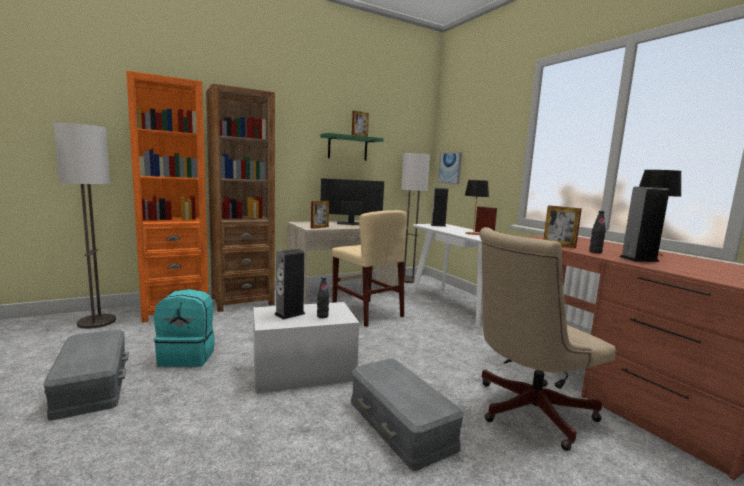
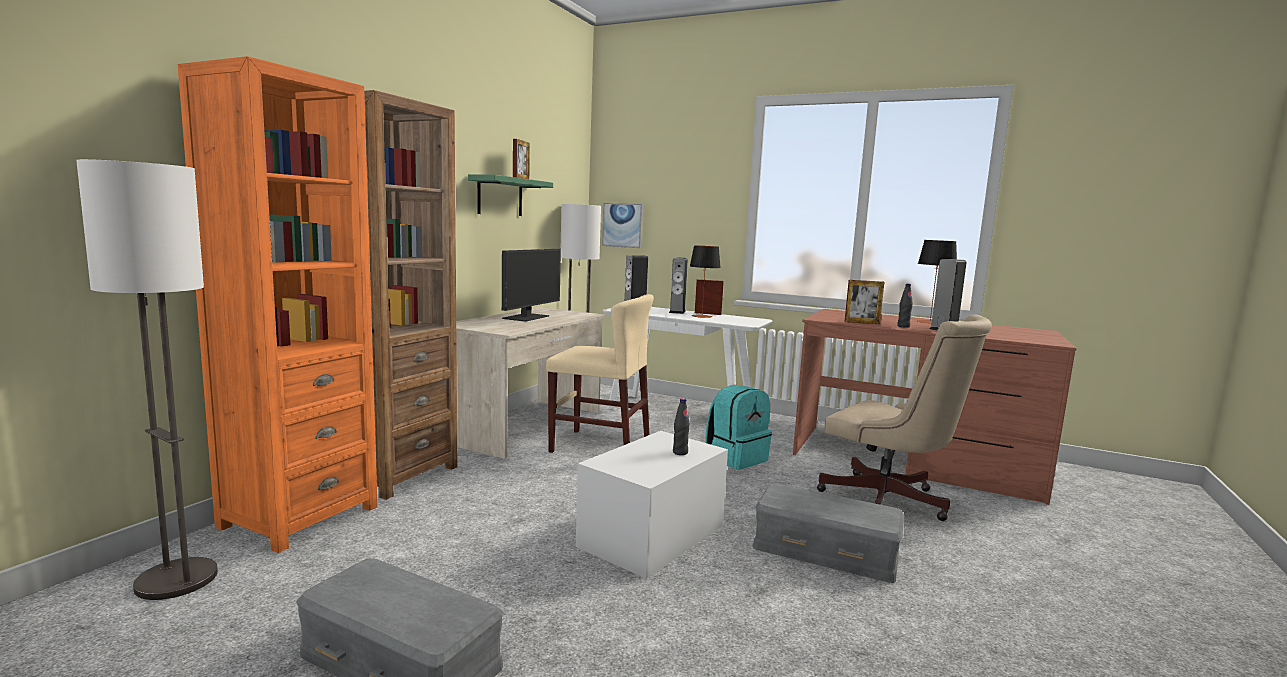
camera: 35 degrees left, 0 degrees up
turquoise backpack [154,289,214,367] -> turquoise backpack moved to [705,385,772,470]
speaker [274,249,305,320] -> speaker moved to [669,257,688,314]
picture frame [311,201,329,229] -> none
monitor [321,178,384,225] -> monitor turned 150 degrees clockwise [502,249,561,322]
beige office chair [479,227,616,451] -> beige office chair turned 75 degrees counterclockwise [817,315,992,521]

